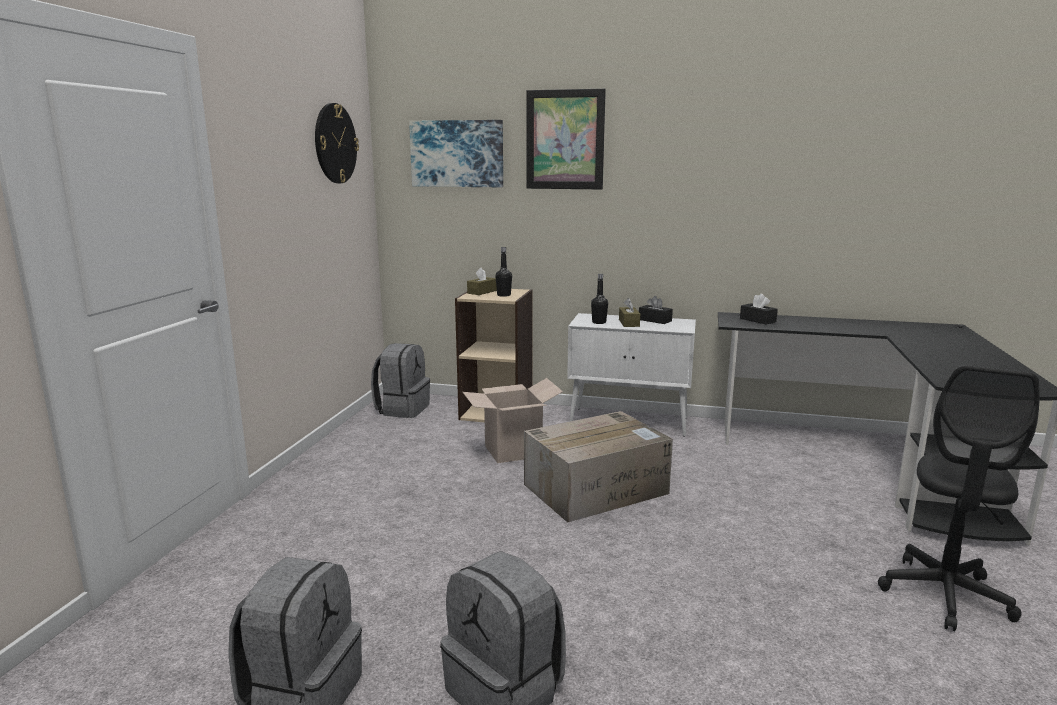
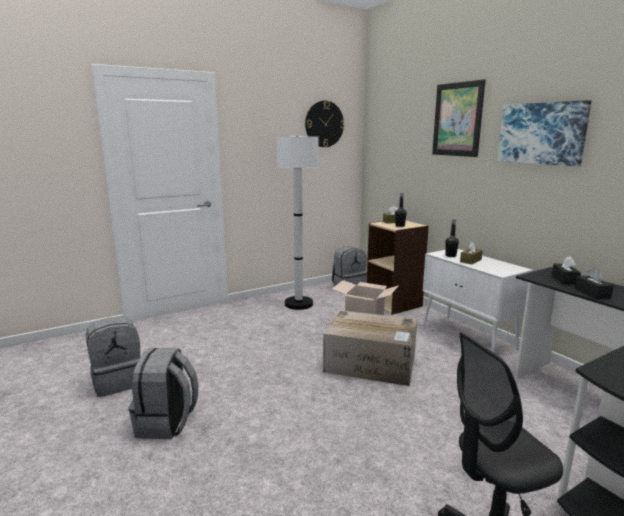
camera: 45 degrees right, 0 degrees up
picture [409,120,503,187] -> picture moved to [497,100,592,166]
black tissue box [639,296,673,324] -> black tissue box moved to [575,268,614,299]
none -> white floor lamp [276,136,319,310]

